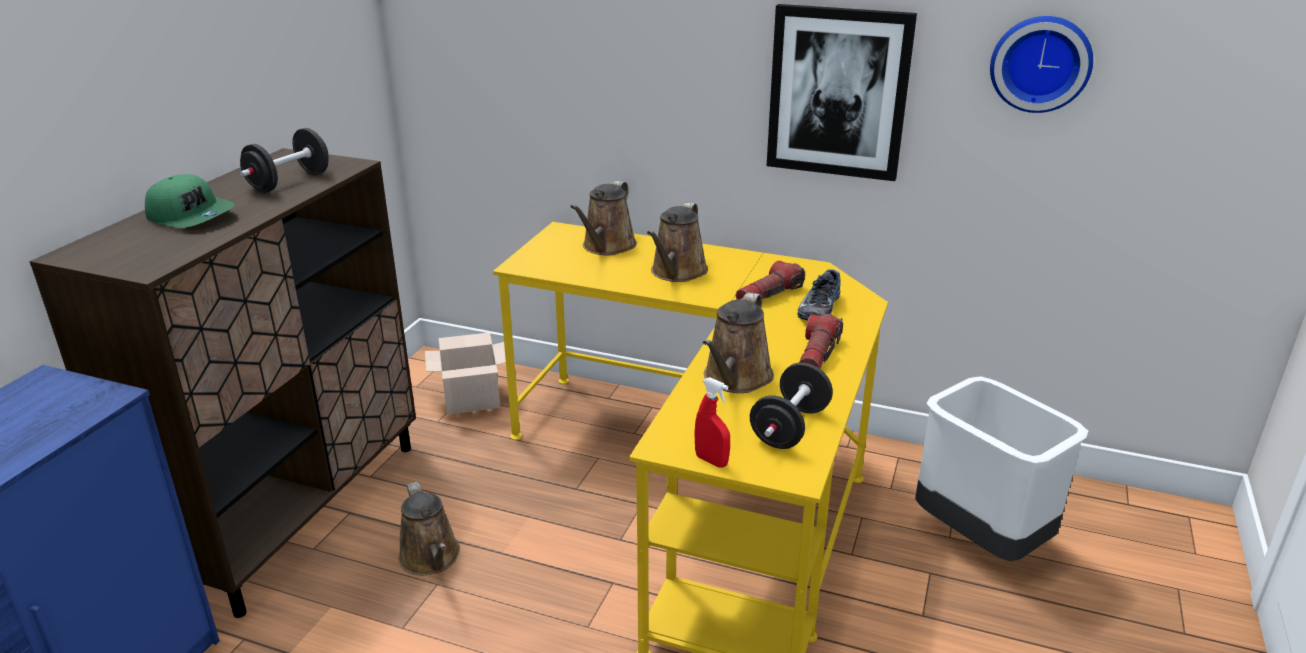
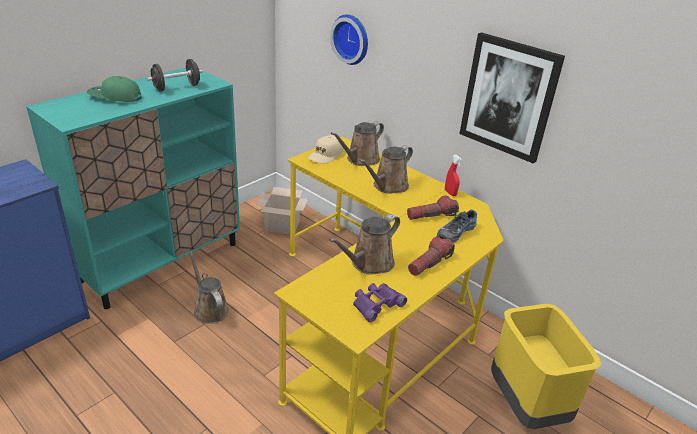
camera: 20 degrees right, 5 degrees up
brown cabinet [30,148,416,618] -> turquoise cabinet [26,68,240,309]
green cap [145,174,235,228] -> green cap turned 135 degrees clockwise [87,76,142,102]
brown watering can [398,482,460,575] -> brown watering can turned 150 degrees clockwise [189,251,229,324]
red spray bottle [694,377,730,468] -> red spray bottle moved to [445,154,462,197]
black dumbbell [750,362,833,449] -> purple binoculars [353,283,407,322]
white trash can [915,376,1088,561] -> yellow trash can [491,304,601,429]
wall clock [990,16,1093,113] -> wall clock moved to [330,14,368,65]
none -> beige cap [308,135,344,164]

